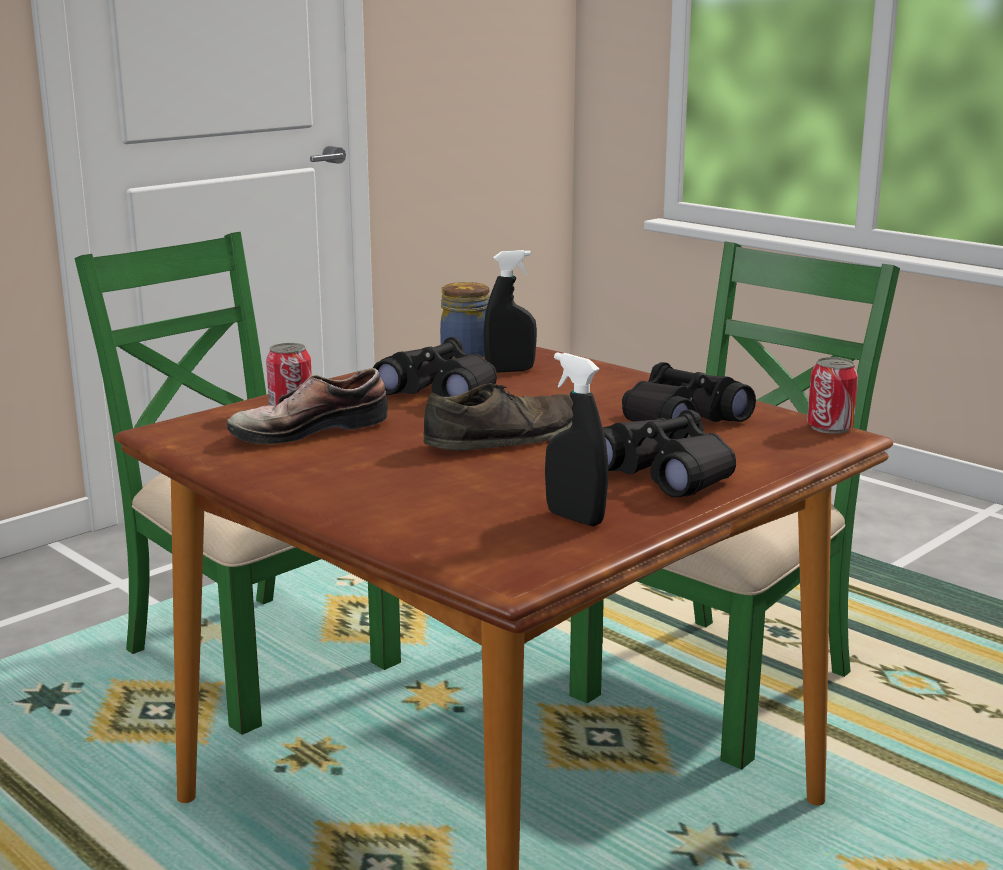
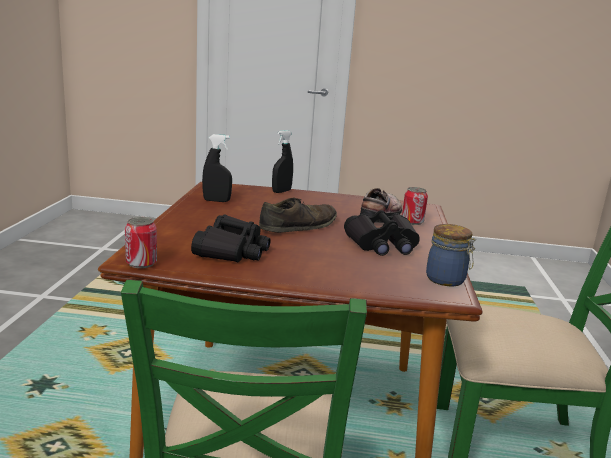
camera: 140 degrees right, 0 degrees up
brown shoe [423,383,573,451] -> brown shoe turned 150 degrees counterclockwise [259,198,337,233]
black spray bottle [483,250,537,373] -> black spray bottle moved to [272,130,293,193]
black binoculars [603,410,736,498] -> none

